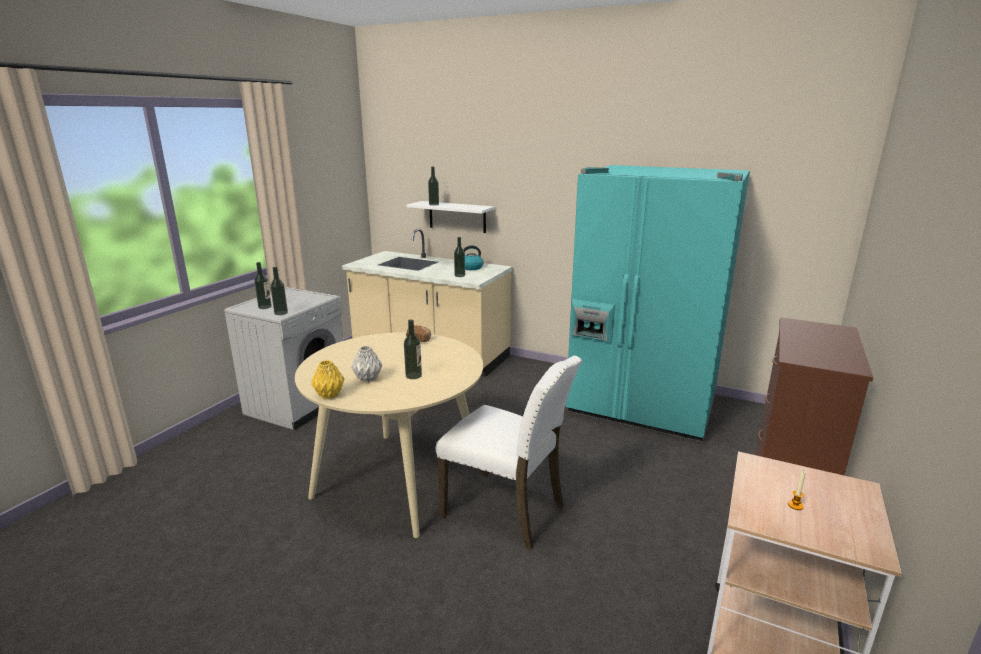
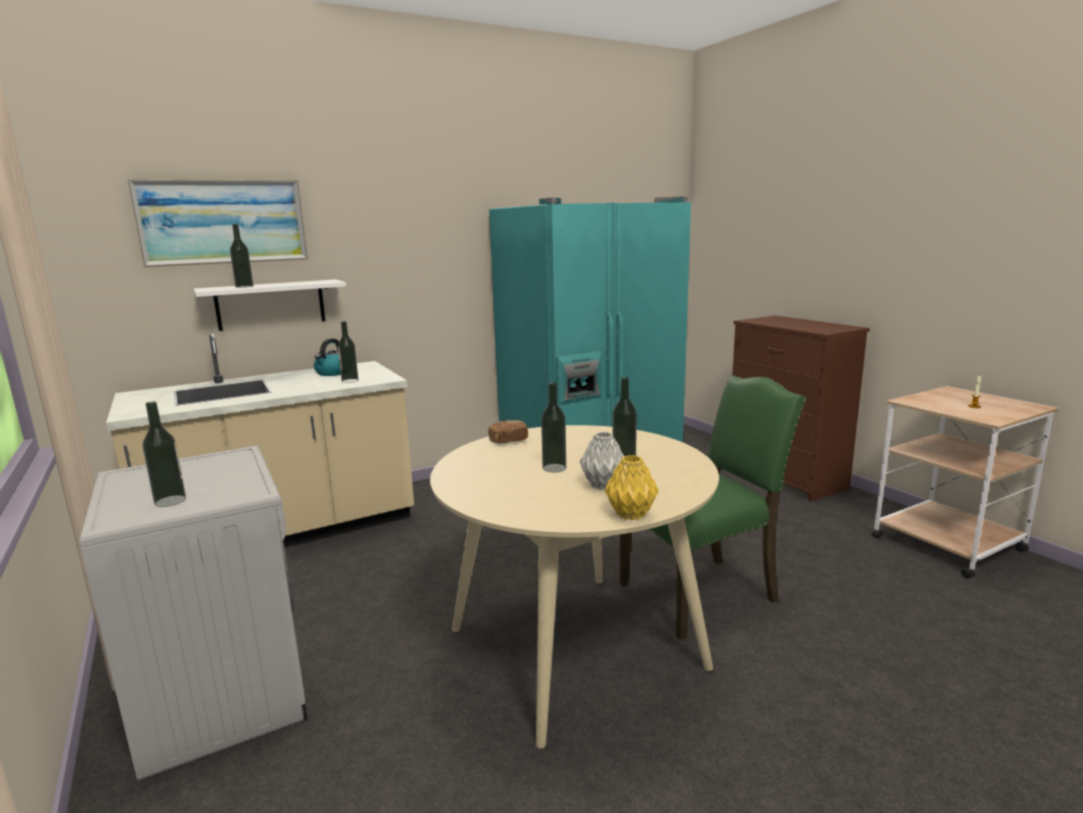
camera: 55 degrees left, 5 degrees down
bottle [271,267,288,315] -> bottle moved to [541,382,566,473]
white chair [436,356,582,550] -> green chair [619,375,807,640]
none -> picture [127,179,308,267]

